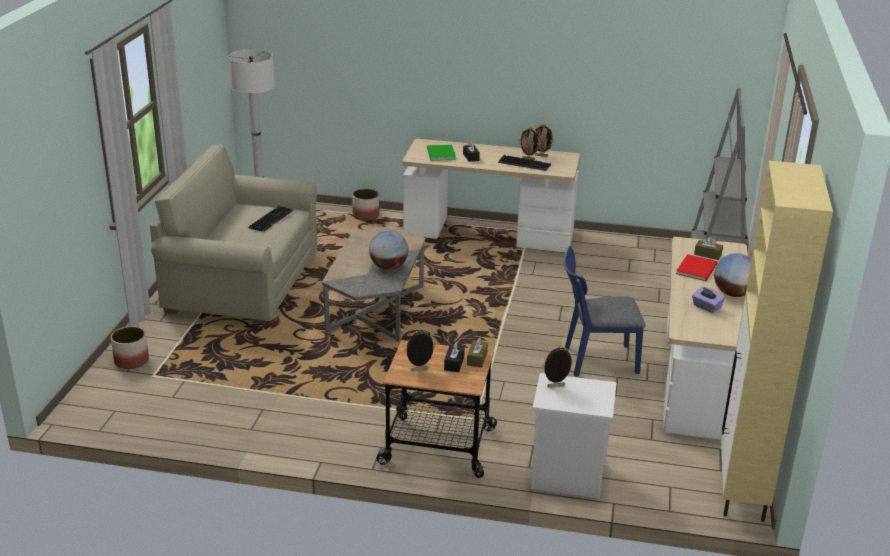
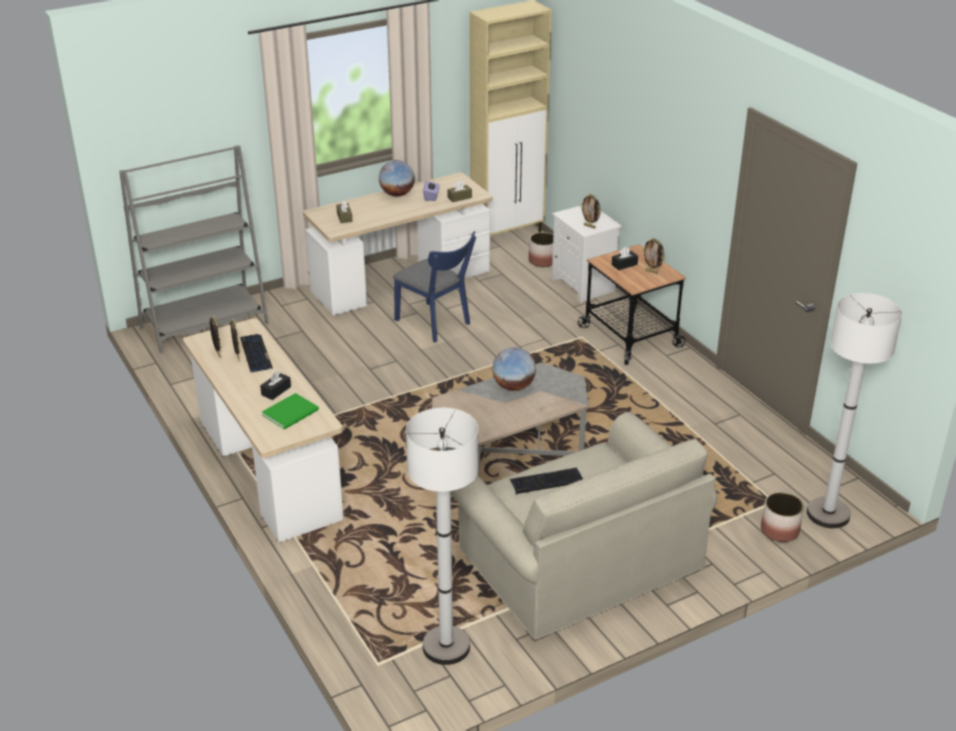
camera: 130 degrees left, 5 degrees up
planter [352,189,379,221] -> planter moved to [529,232,553,267]
brown tissue box [467,337,488,368] -> brown tissue box moved to [447,180,472,202]
red book [676,254,718,281] -> none
none -> white floor lamp [807,293,902,528]

